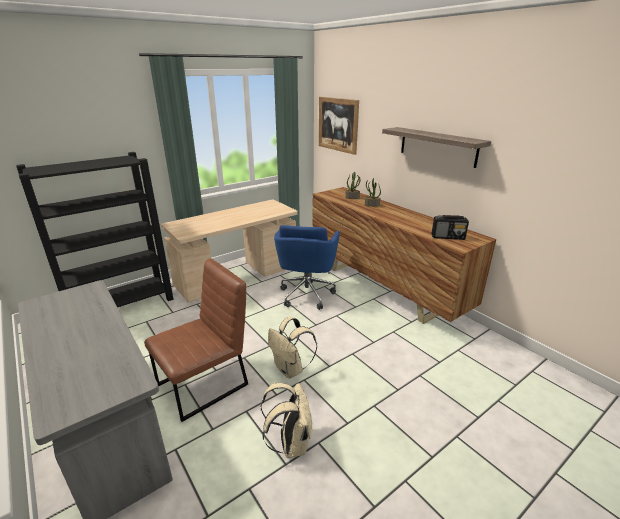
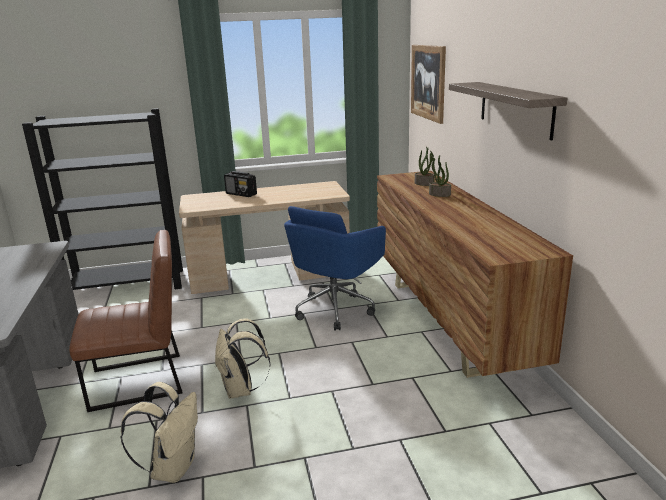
camera: 25 degrees right, 5 degrees down
radio [432,215,469,240] -> radio moved to [224,171,257,197]

